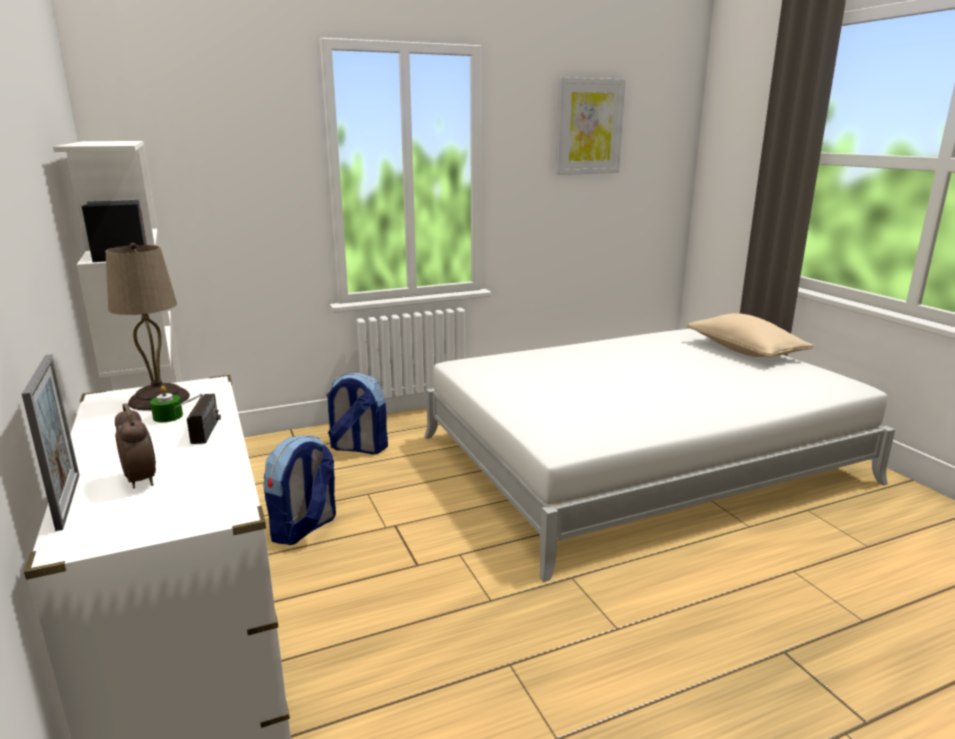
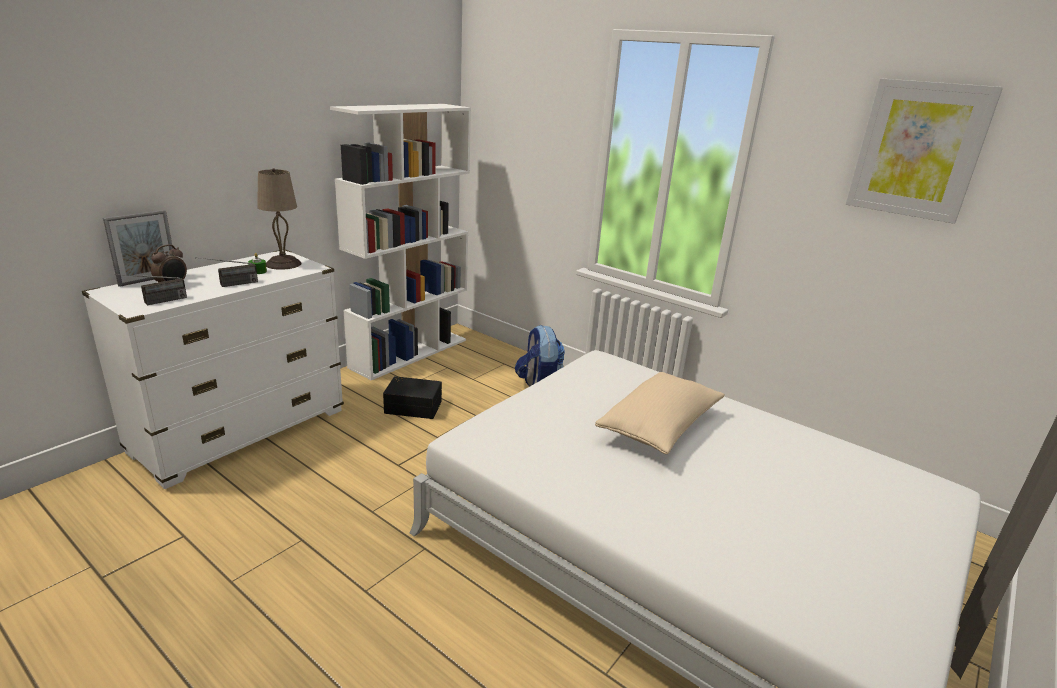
camera: 60 degrees right, 5 degrees up
backpack [264,435,336,545] -> black storage box [383,376,442,419]
beige pillow [687,313,814,357] -> beige pillow moved to [595,372,725,454]
none -> radio [114,274,187,305]

